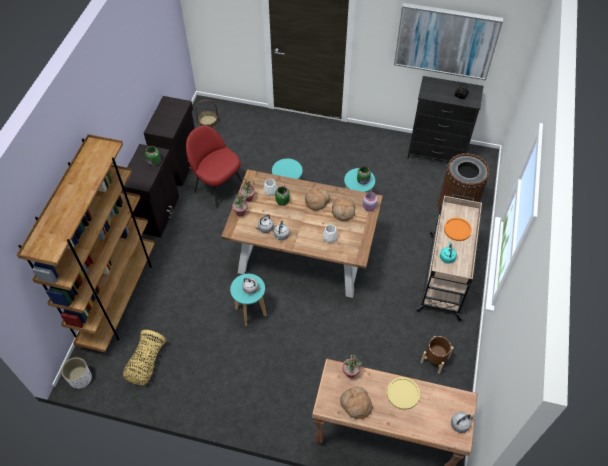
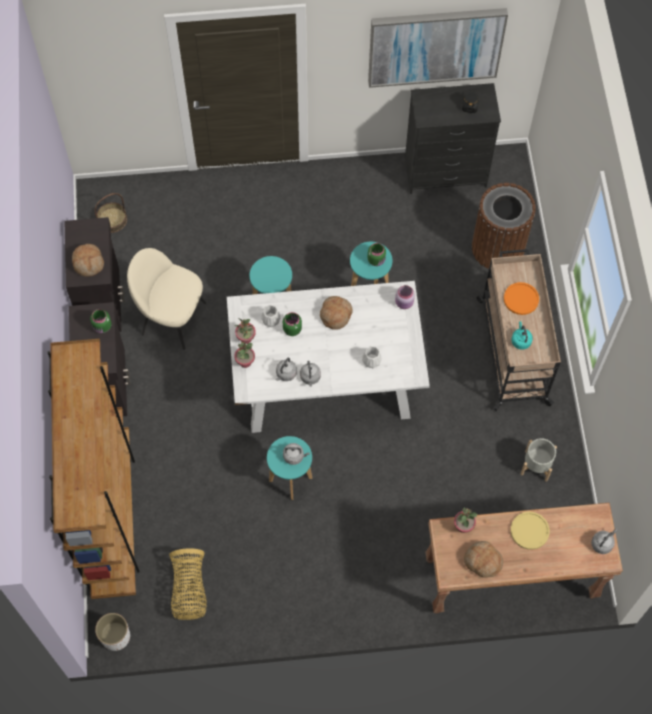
camera: 20 degrees left, 10 degrees up
red chair [186,126,243,208] -> beige chair [127,248,206,350]
brown dining table [221,169,383,298] -> white dining table [227,281,430,433]
bread [332,197,355,221] -> bread moved to [72,244,104,277]
brown planter [421,336,454,374] -> grey planter [520,438,557,482]

